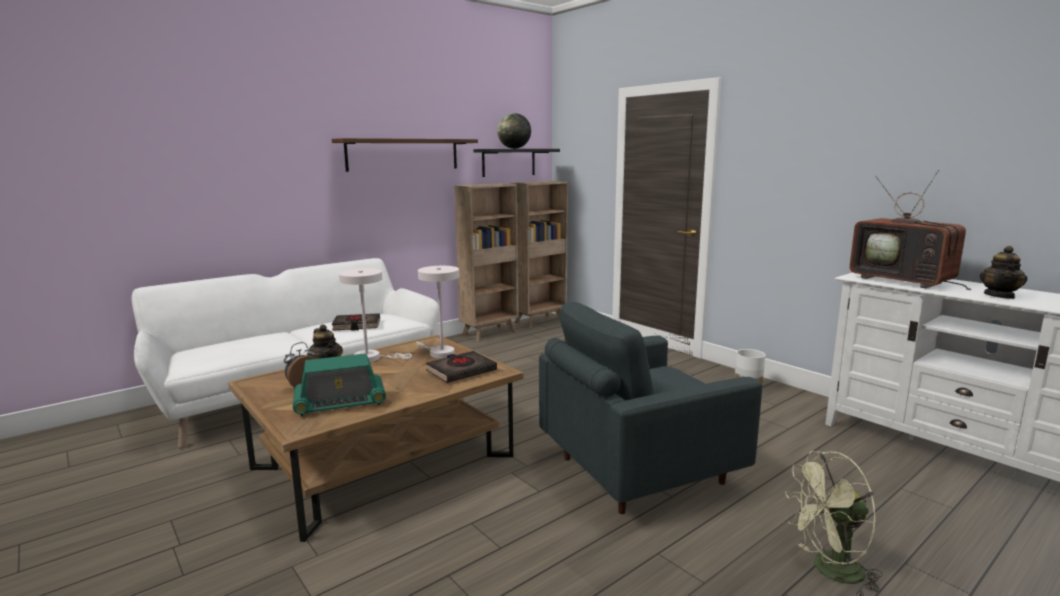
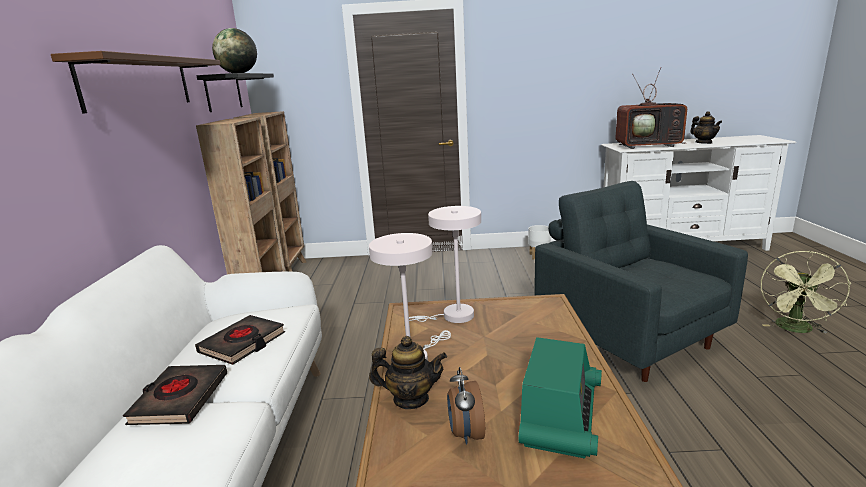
camera: 50 degrees left, 5 degrees up
black book [426,351,497,383] -> black book moved to [123,365,227,425]
grey armchair [539,302,762,514] -> grey armchair turned 135 degrees clockwise [534,181,748,382]

